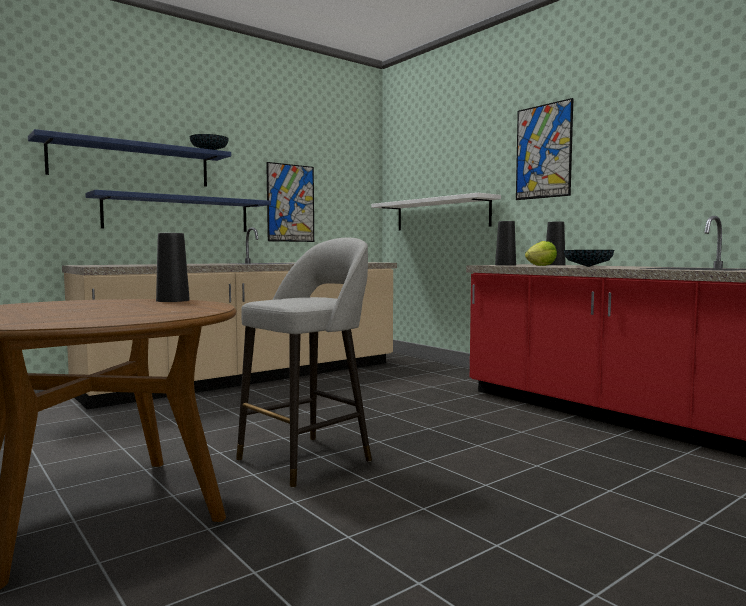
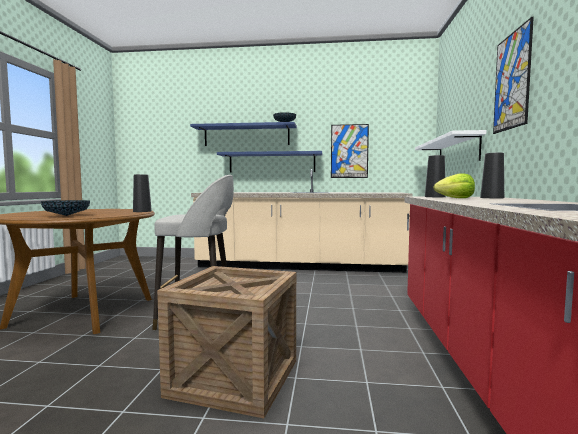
camera: 45 degrees right, 0 degrees up
bowl [564,250,614,267] -> bowl moved to [41,200,90,216]
none -> crate [157,266,296,418]

